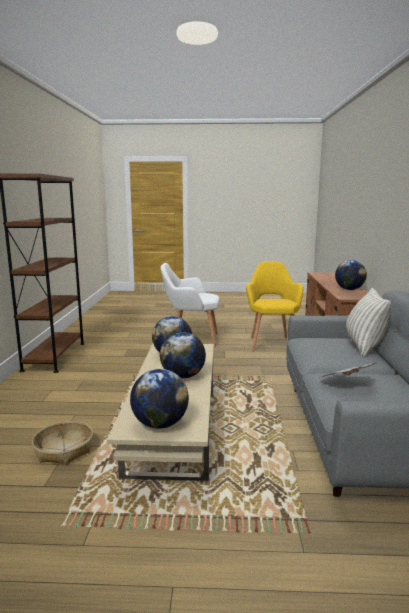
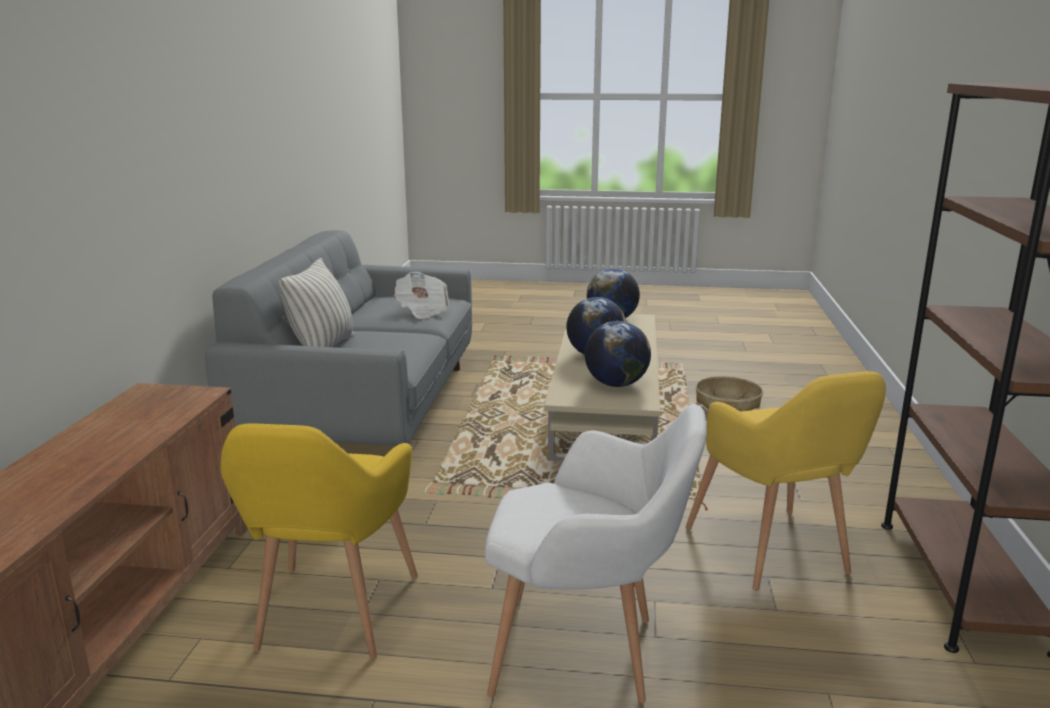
camera: 175 degrees left, 5 degrees up
globe [335,260,367,290] -> none
none -> yellow armchair [686,371,886,591]

